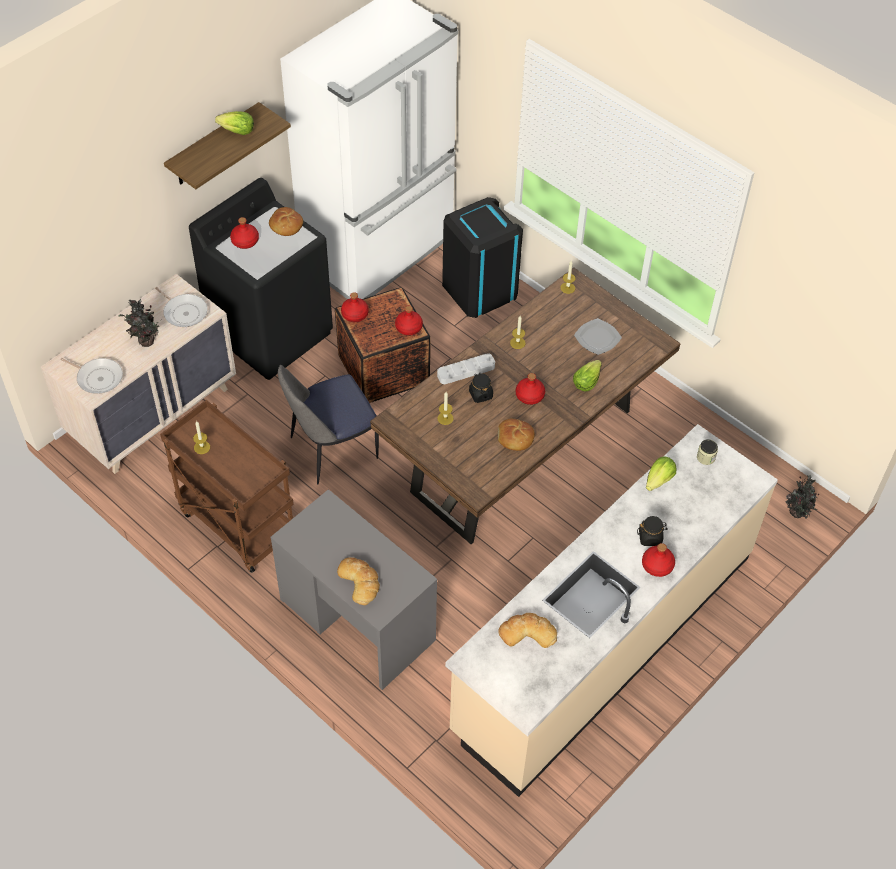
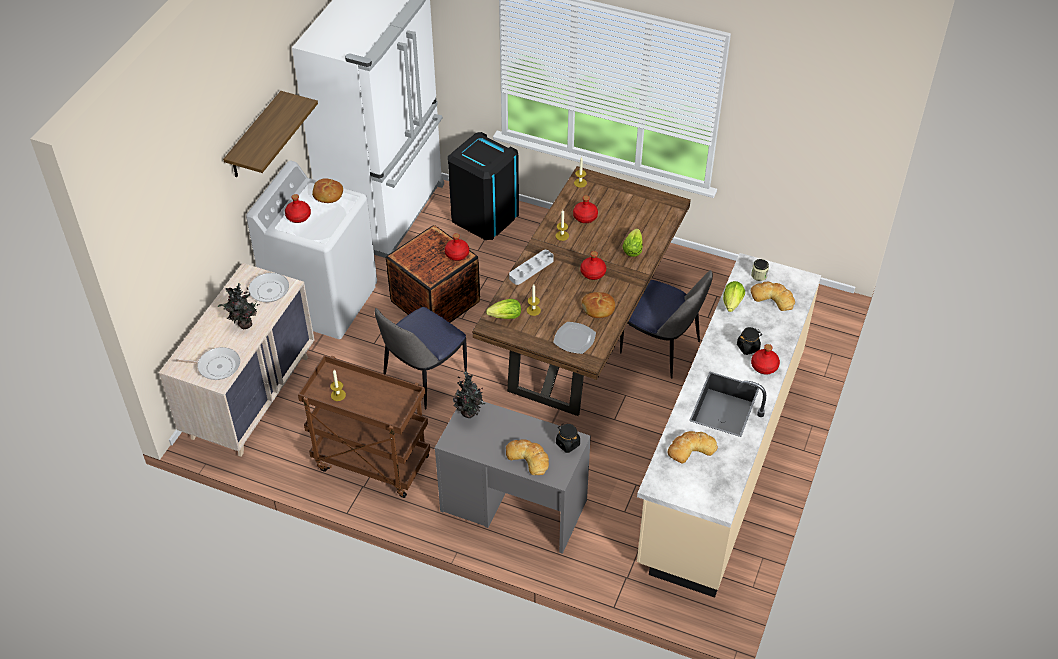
camera: 20 degrees left, 5 degrees down
frying pan [155,287,208,327] -> frying pan turned 45 degrees counterclockwise [227,273,289,303]
black washing machine [189,178,333,380] -> white washing machine [246,161,377,339]
lettuce [215,111,254,135] -> lettuce moved to [486,299,521,319]
red bottle [341,292,369,322] -> red bottle moved to [573,195,598,223]
black jar [469,373,493,403] -> black jar moved to [556,424,580,453]
plate [574,318,622,355] -> plate moved to [553,322,596,354]
potted plant [786,474,819,519] -> potted plant moved to [453,371,485,418]
none -> chair [620,270,713,379]
none -> bread [751,282,795,311]

